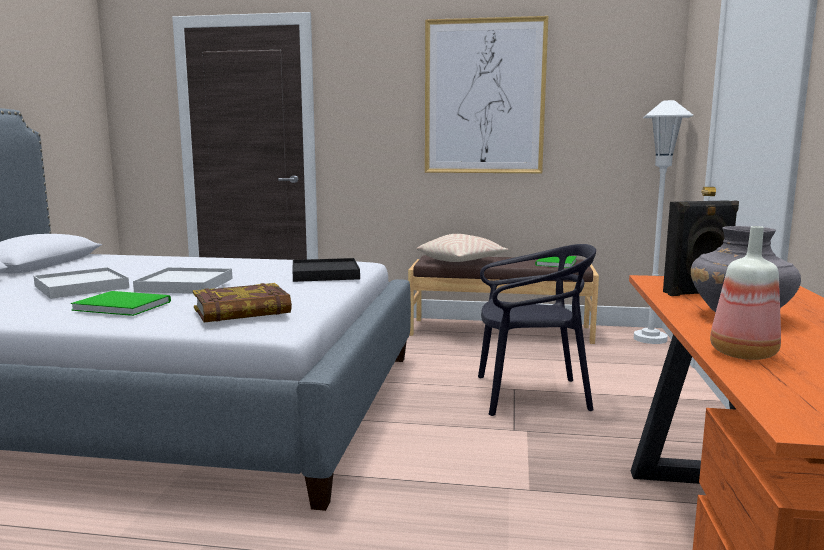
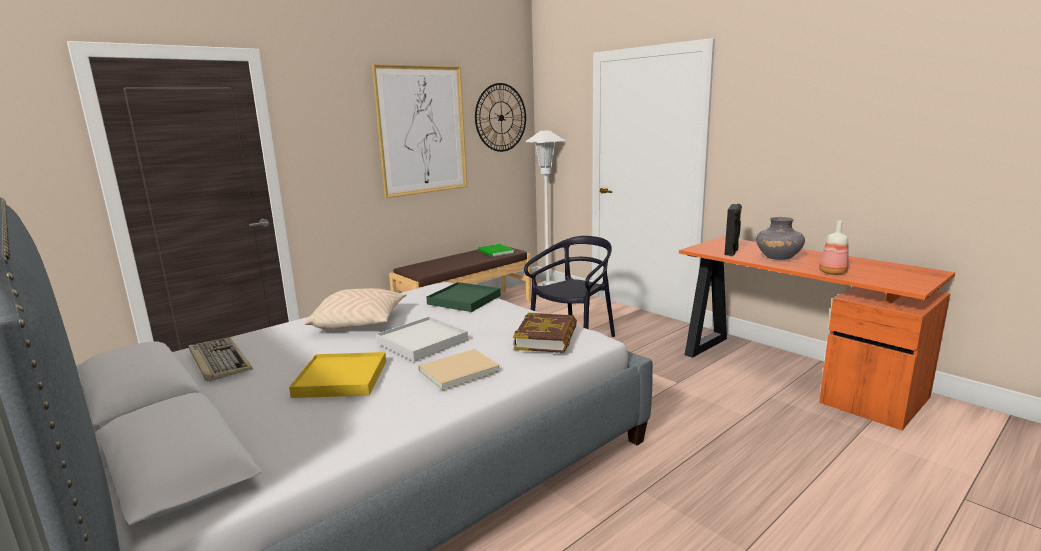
camera: 50 degrees left, 5 degrees up
white tray [34,267,129,299] -> yellow tray [289,352,386,398]
green book [71,291,171,316] -> beige book [418,349,500,390]
black tray [293,258,360,282] -> green tray [426,282,501,312]
beige pillow [416,234,508,262] -> beige pillow moved to [305,288,406,330]
none -> keyboard [188,337,253,382]
none -> wall clock [475,83,526,152]

